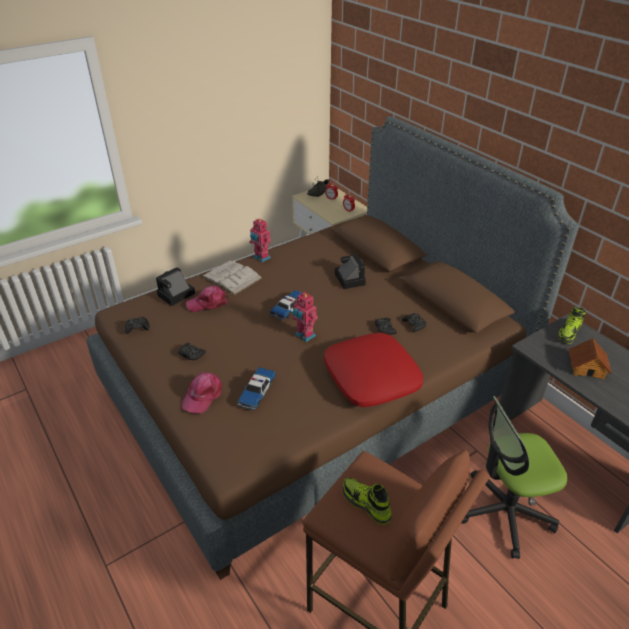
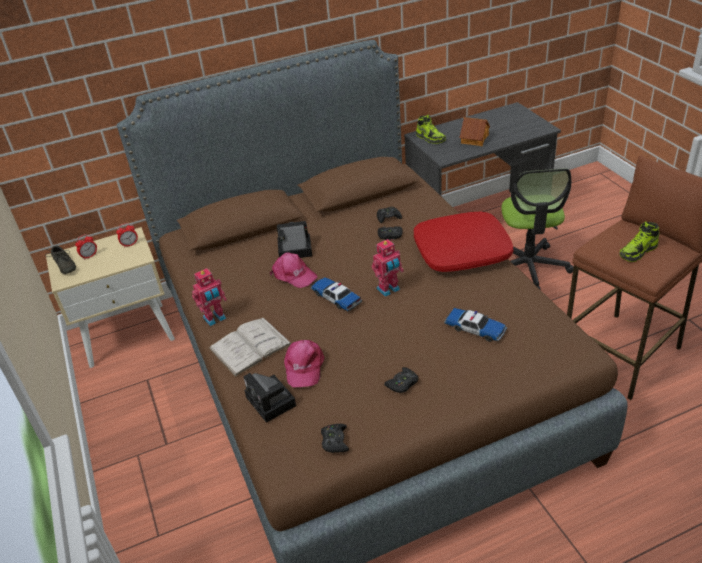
camera: 75 degrees left, 0 degrees up
pink cap [182,372,222,414] -> pink cap moved to [270,252,317,288]

